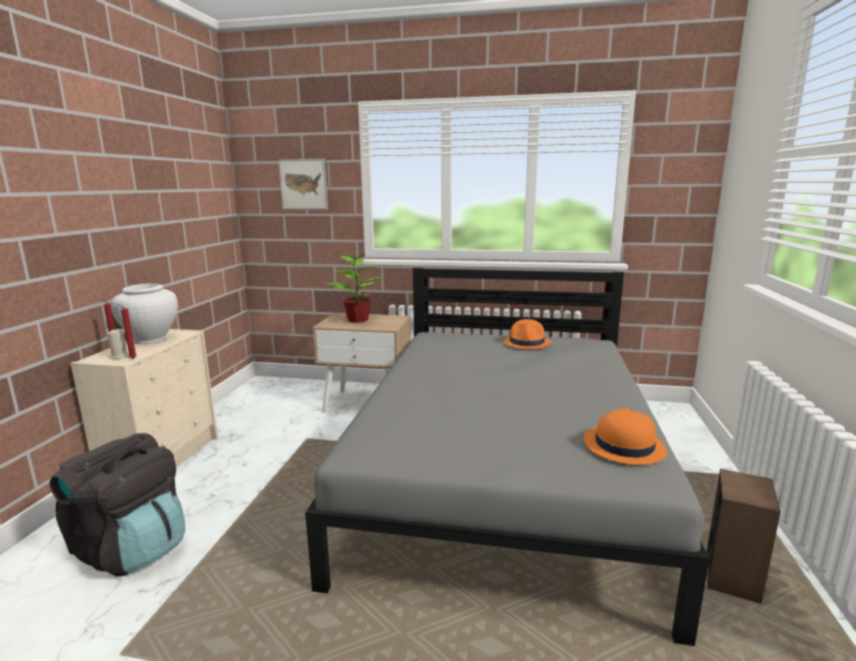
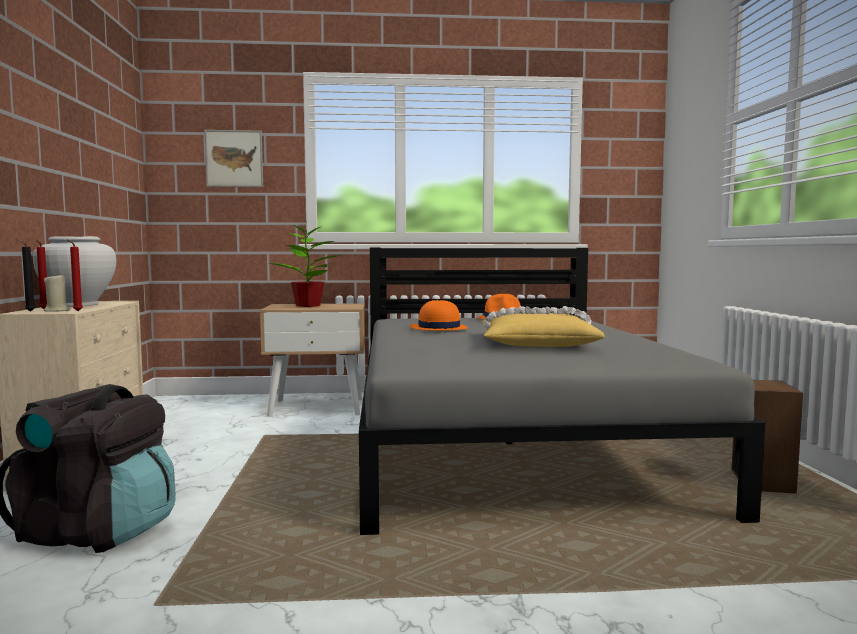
camera: 15 degrees left, 10 degrees down
orange hat [584,407,667,465] -> orange hat moved to [410,300,468,331]
none -> black candle [18,240,35,312]
none -> yellow pillow [482,306,605,347]

